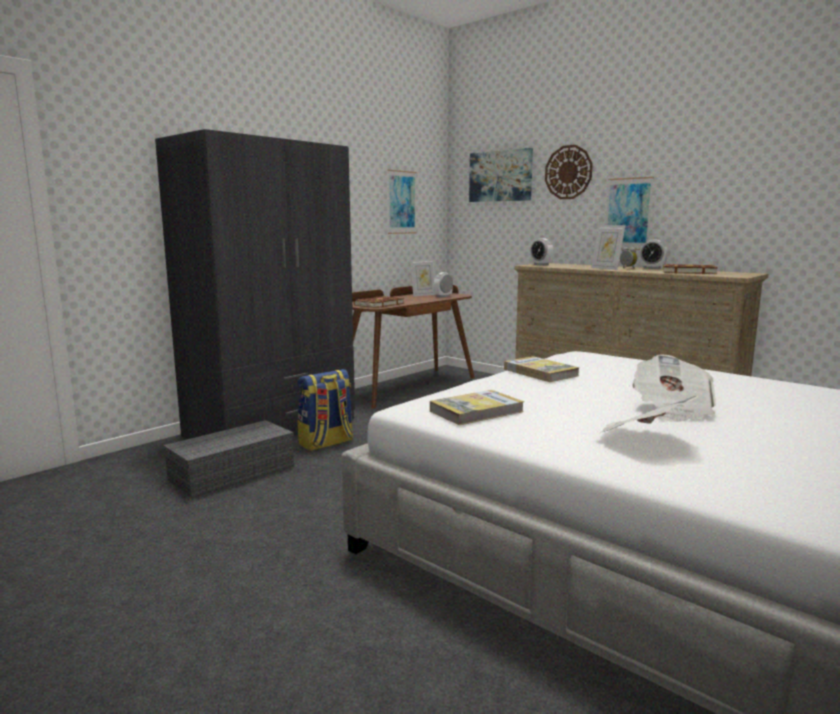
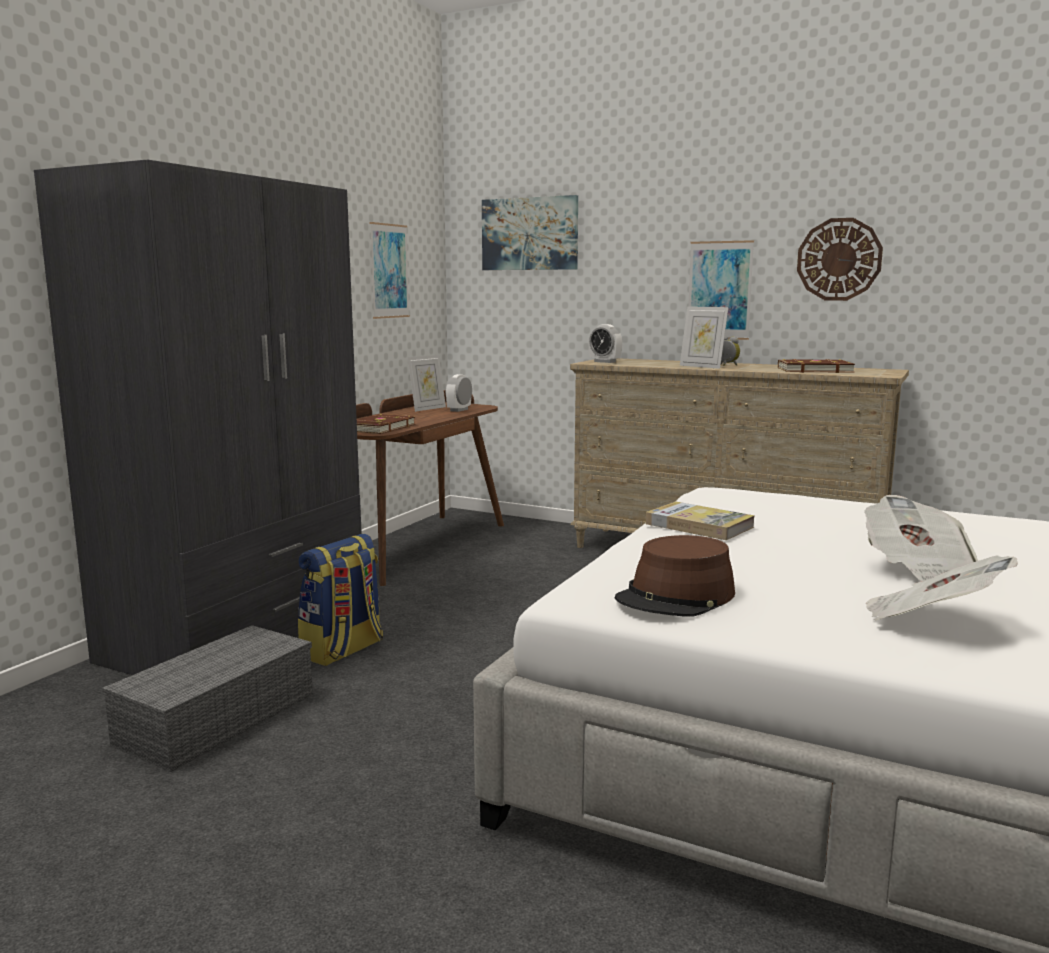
camera: 15 degrees left, 0 degrees up
book [430,390,524,425] -> brown hat [615,535,735,617]
wall clock [545,145,593,199] -> wall clock moved to [797,218,883,301]
alarm clock [639,240,668,269] -> none

